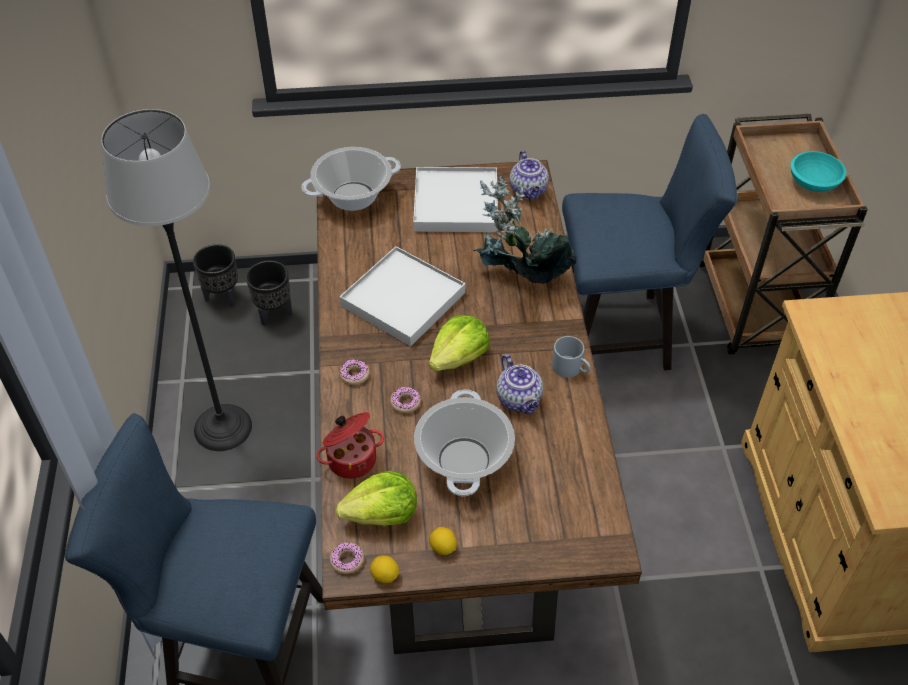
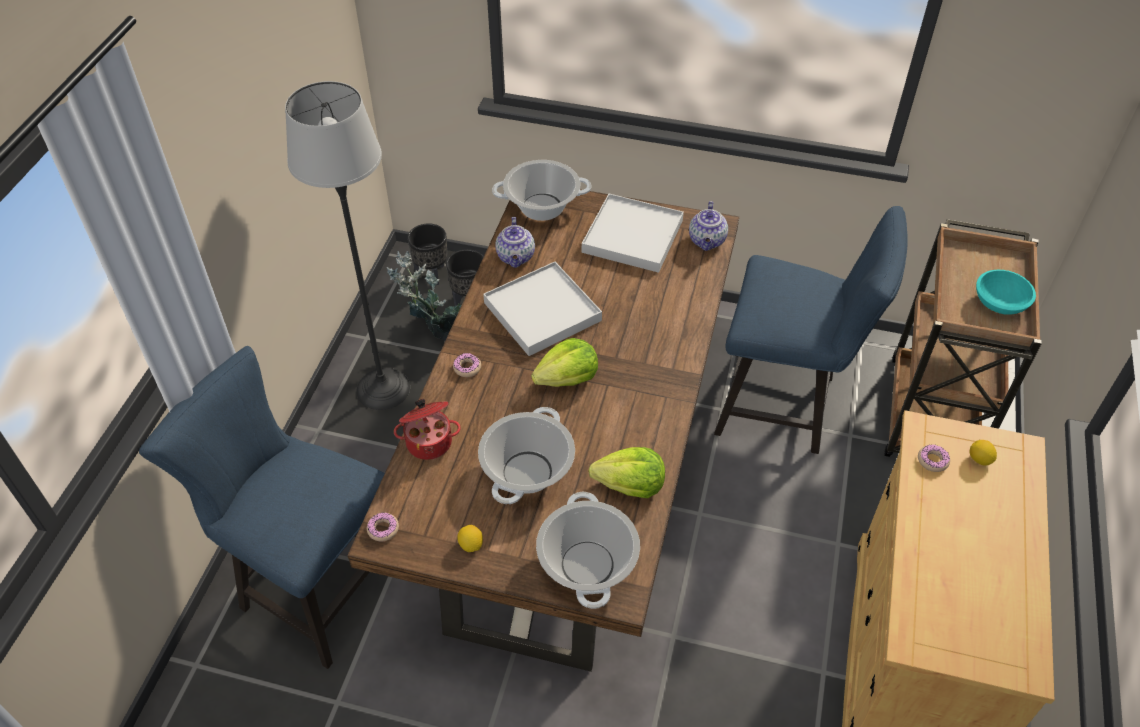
camera: 20 degrees right, 0 degrees up
lettuce [336,471,417,526] -> lettuce moved to [588,447,665,498]
lemon [370,555,399,583] -> lemon moved to [970,440,997,466]
donut [390,387,421,413] -> donut moved to [918,444,950,472]
potted plant [474,176,577,284] -> potted plant moved to [387,251,461,340]
teapot [496,354,543,414] -> teapot moved to [495,217,535,268]
grey mug [552,336,591,378] -> none
none -> cooking pot [536,492,640,609]

